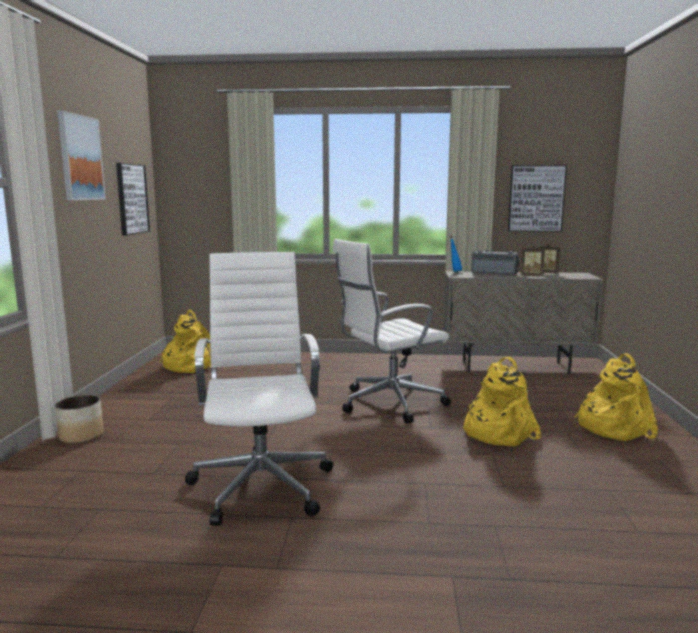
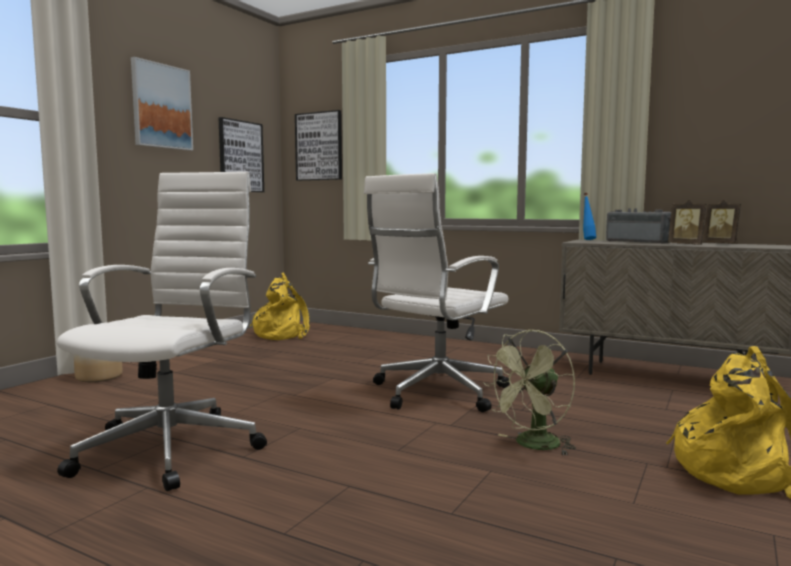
camera: 25 degrees right, 5 degrees down
white office chair [332,239,451,423] -> white office chair turned 45 degrees counterclockwise [364,173,510,412]
yellow backpack [463,357,541,446] -> green fan [483,330,576,455]
picture [508,165,567,232] -> picture moved to [295,110,342,181]

